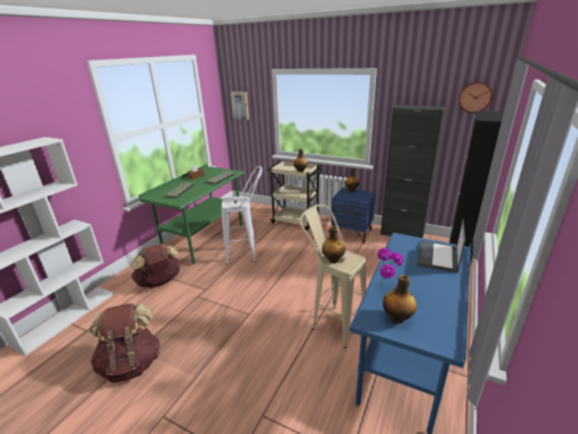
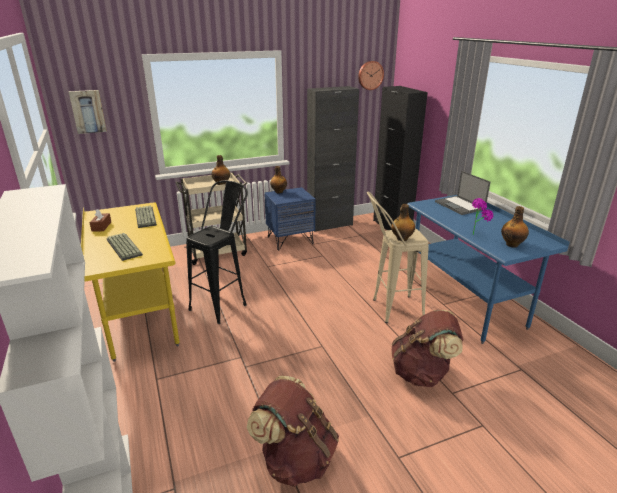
camera: 50 degrees left, 0 degrees up
brown backpack [131,244,181,288] -> brown backpack moved to [392,310,463,387]
green desk [138,163,244,265] -> yellow desk [81,202,180,362]
white stool [221,166,262,265] -> black stool [186,180,248,324]

